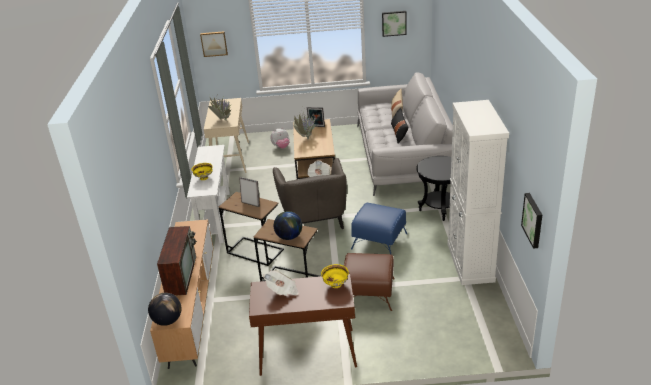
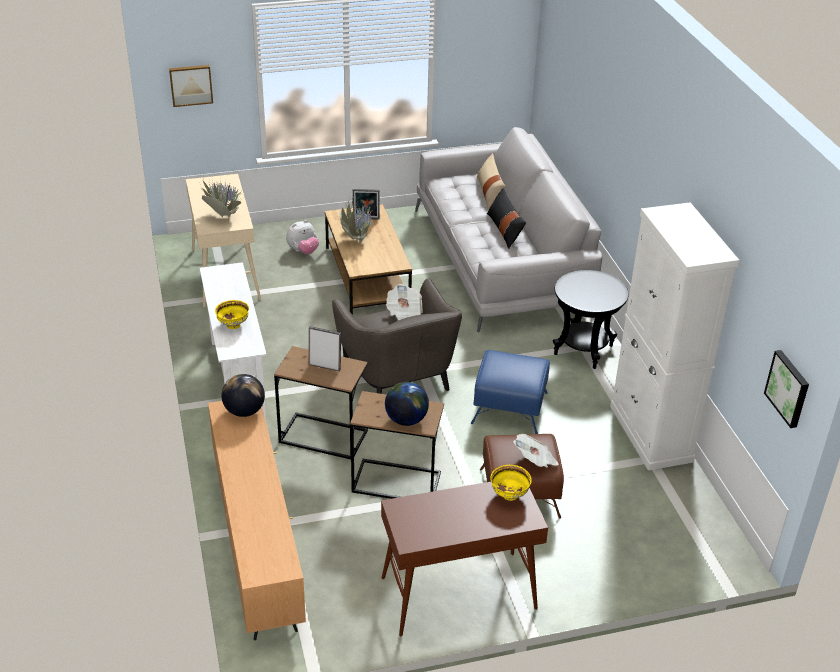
camera: 15 degrees left, 5 degrees up
globe [148,293,181,326] -> globe moved to [221,374,265,417]
television [157,226,197,296] -> none
newspaper [263,270,299,296] -> newspaper moved to [513,434,559,468]
picture [382,11,406,37] -> none

